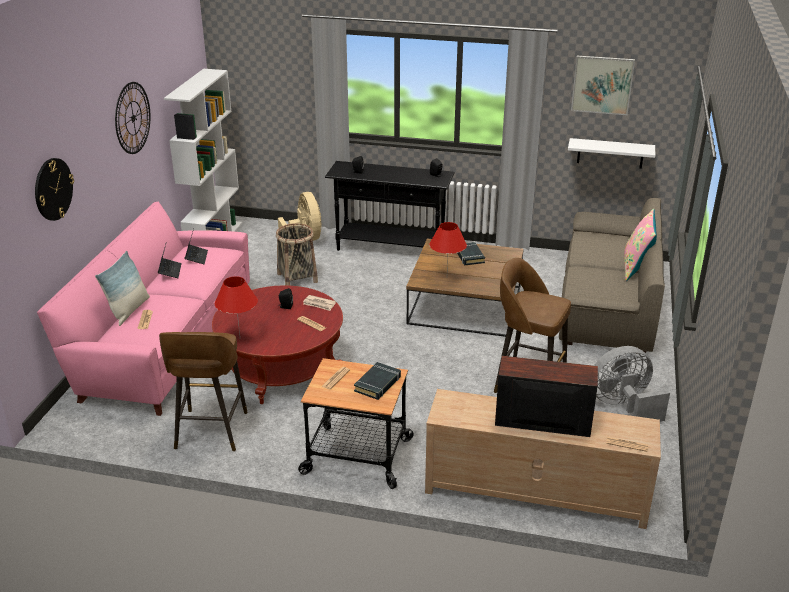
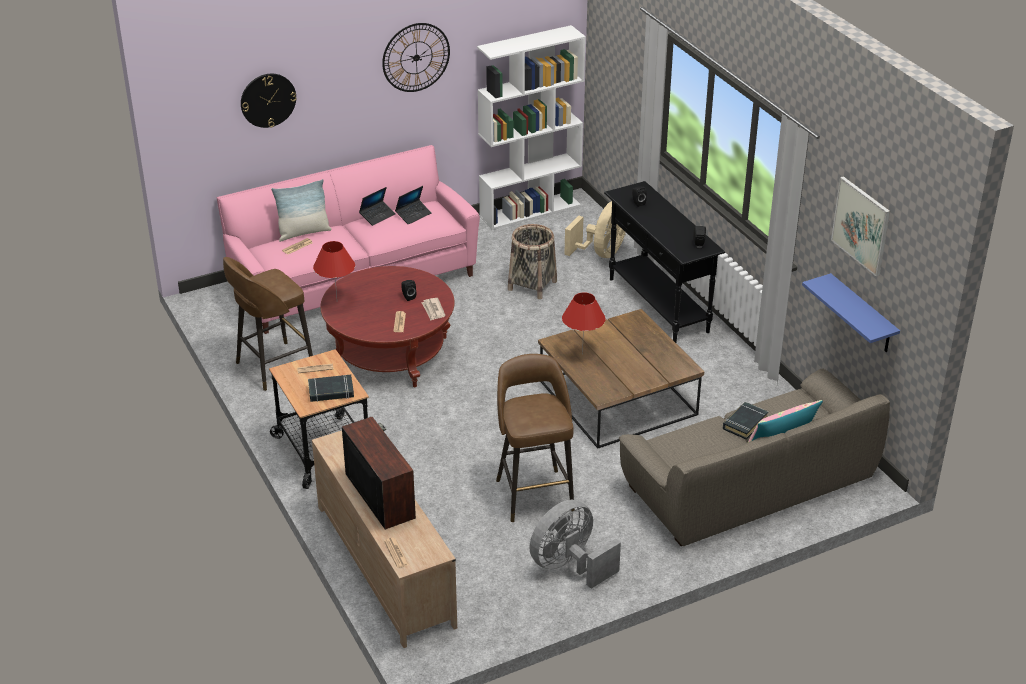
camera: 50 degrees right, 5 degrees up
black book [457,242,485,265] -> black book moved to [723,402,768,439]
white shelf [568,138,655,169] -> blue shelf [802,273,900,352]
grey fan [594,346,670,422] -> grey fan turned 75 degrees counterclockwise [529,500,621,589]

